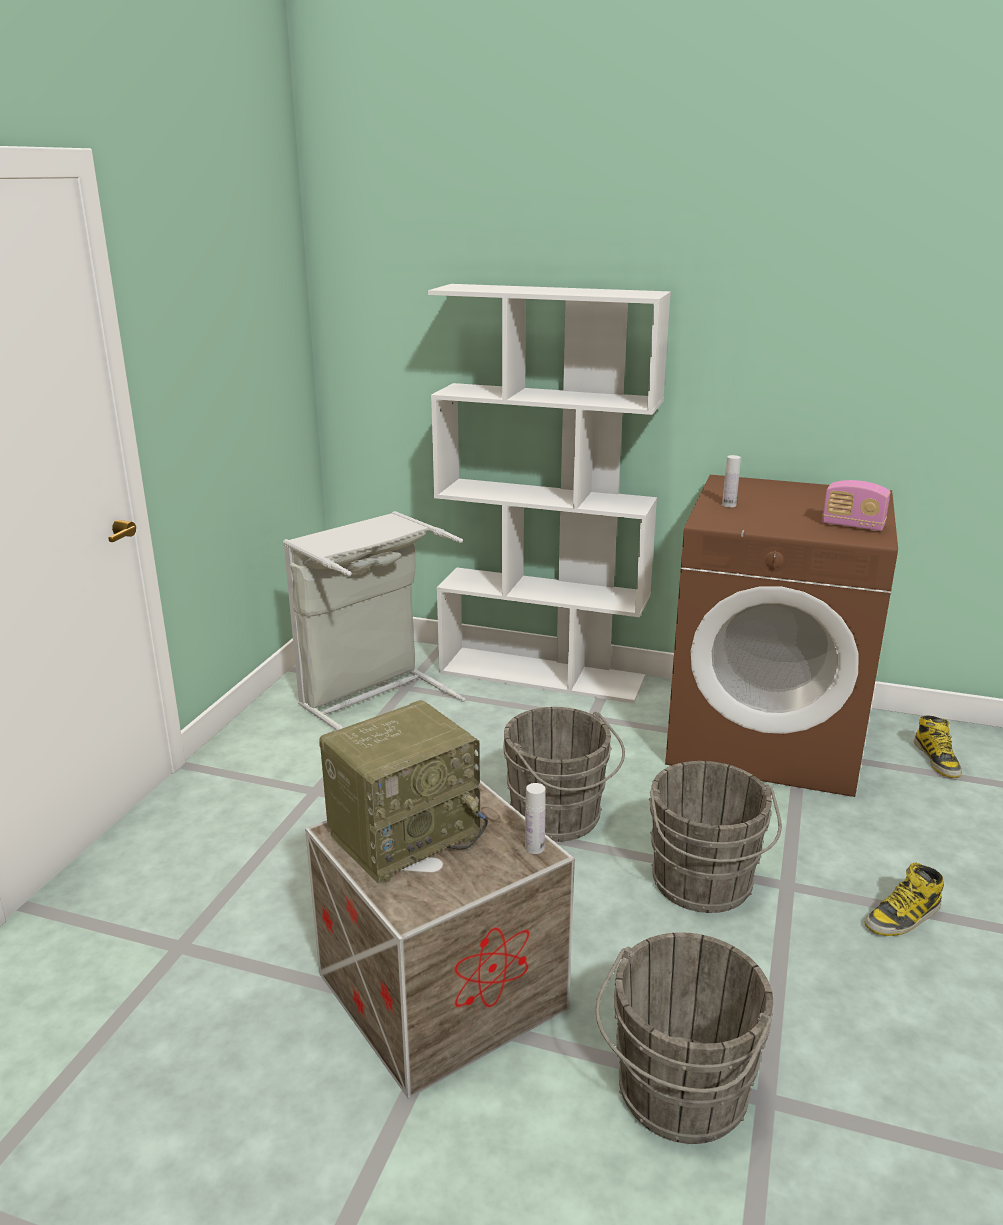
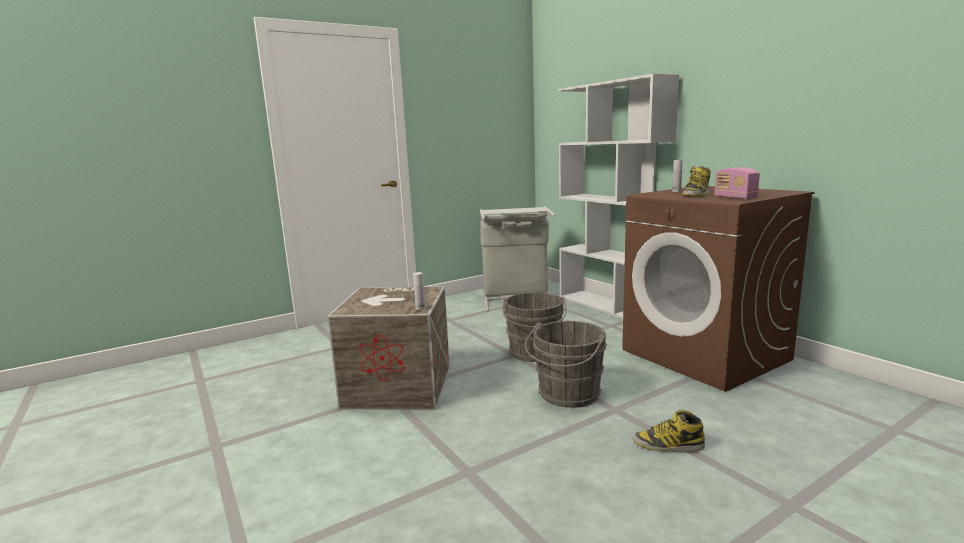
camera: 40 degrees right, 10 degrees down
radio [319,700,488,884] -> none
grey bucket [595,932,773,1144] -> none
boot [914,716,962,778] -> boot moved to [683,166,711,197]

